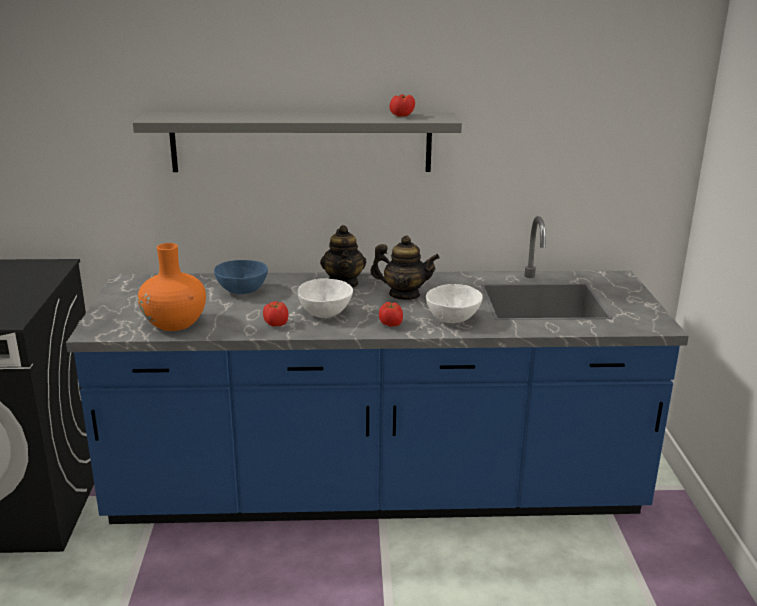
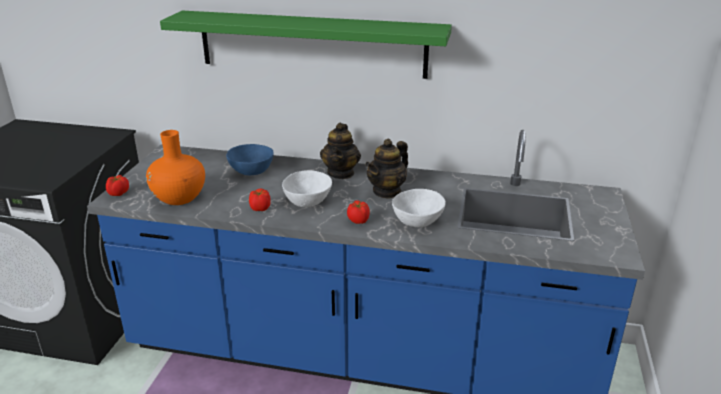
camera: 15 degrees right, 5 degrees up
grey shelf [133,112,462,172] -> green shelf [160,11,452,79]
teapot [370,236,440,300] -> teapot turned 105 degrees clockwise [365,139,408,199]
tomato [389,94,415,117] -> tomato moved to [106,175,129,196]

